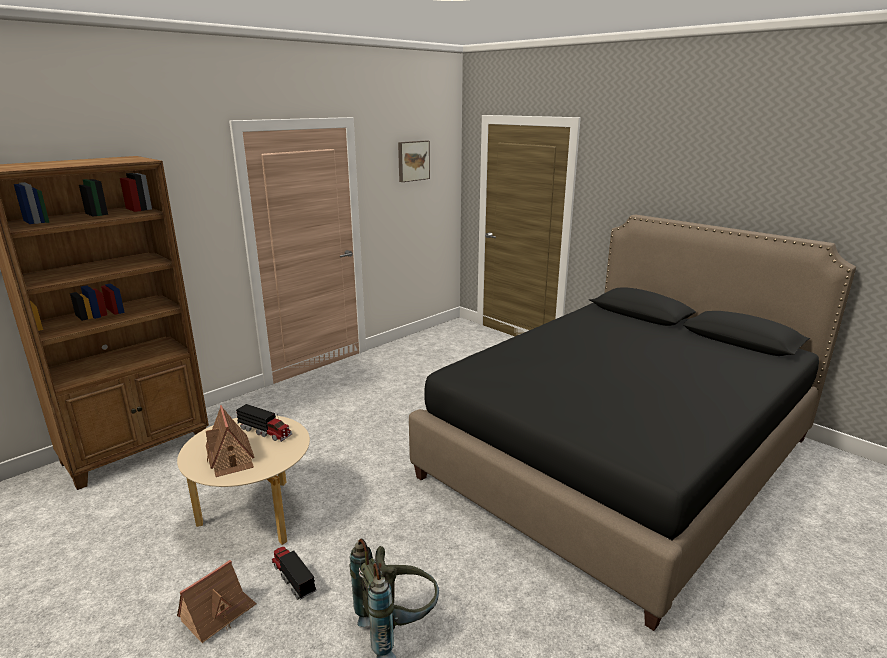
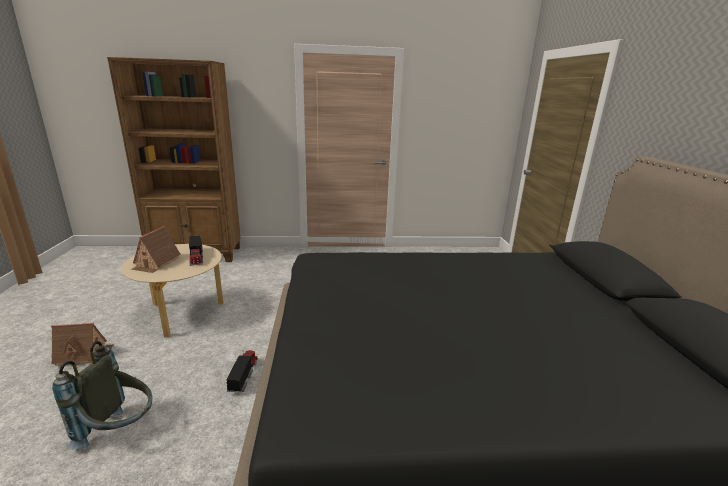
camera: 40 degrees right, 0 degrees up
toy truck [272,547,317,600] -> toy truck moved to [226,350,258,392]
picture [398,140,430,182] -> none

